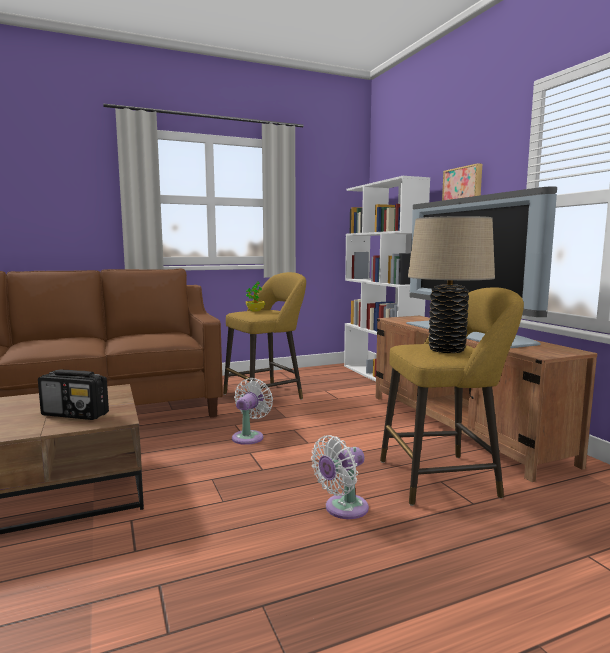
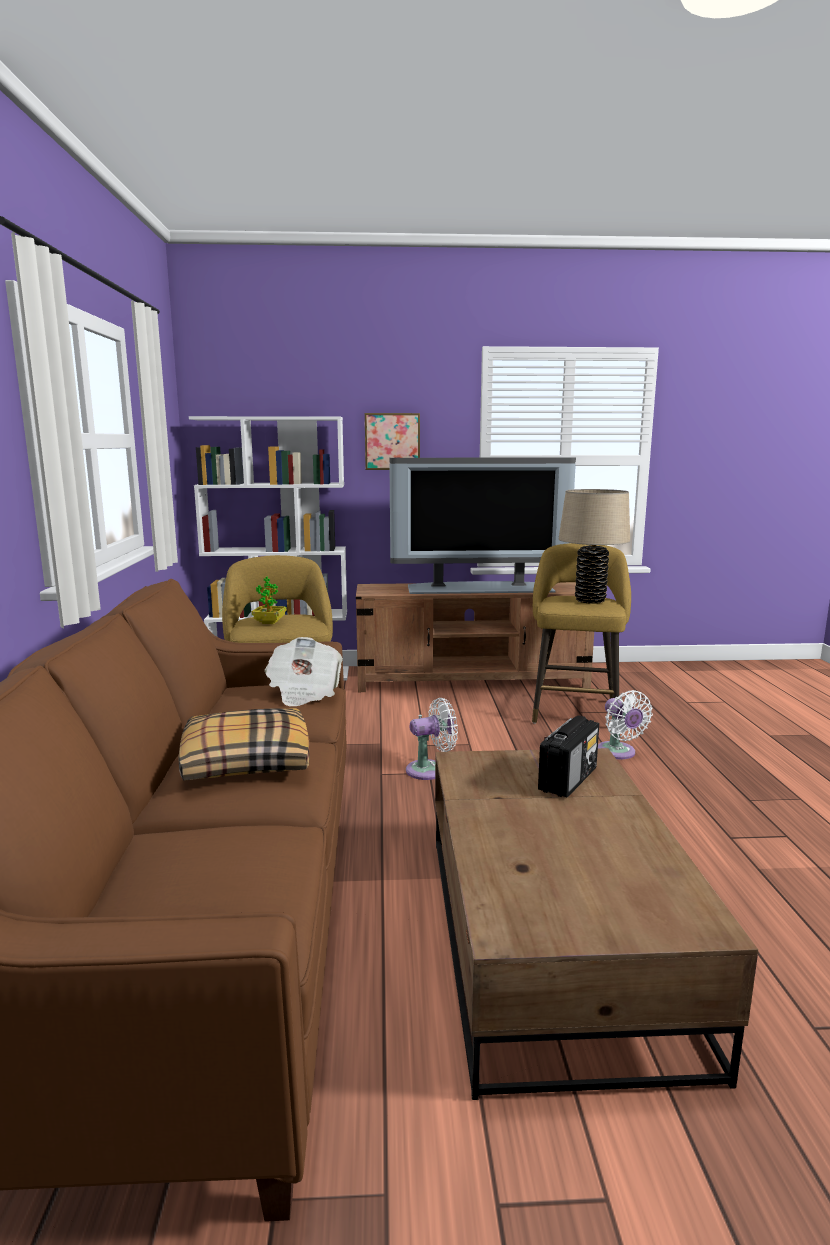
camera: 70 degrees left, 5 degrees up
white fan [232,378,273,445] -> white fan turned 120 degrees clockwise [406,698,458,780]
none -> pillow [178,708,310,780]
none -> newspaper [265,637,343,706]

